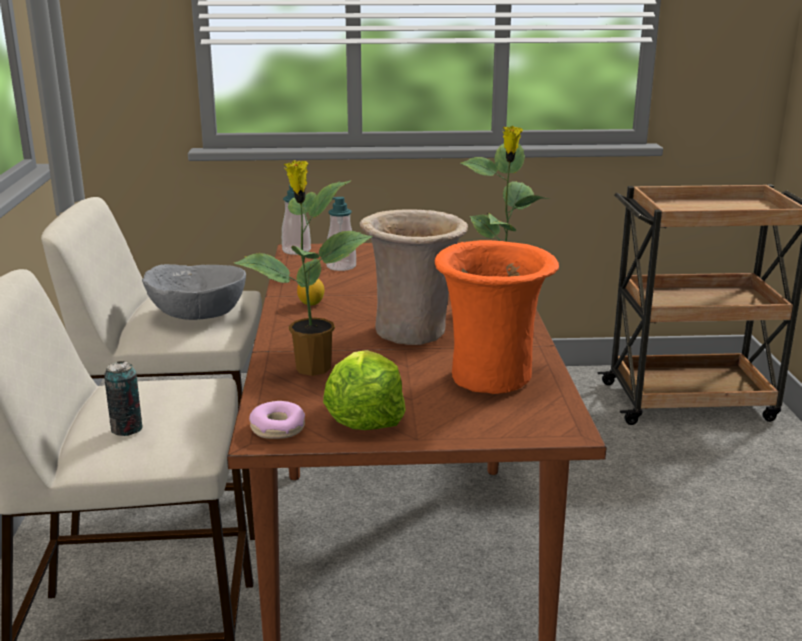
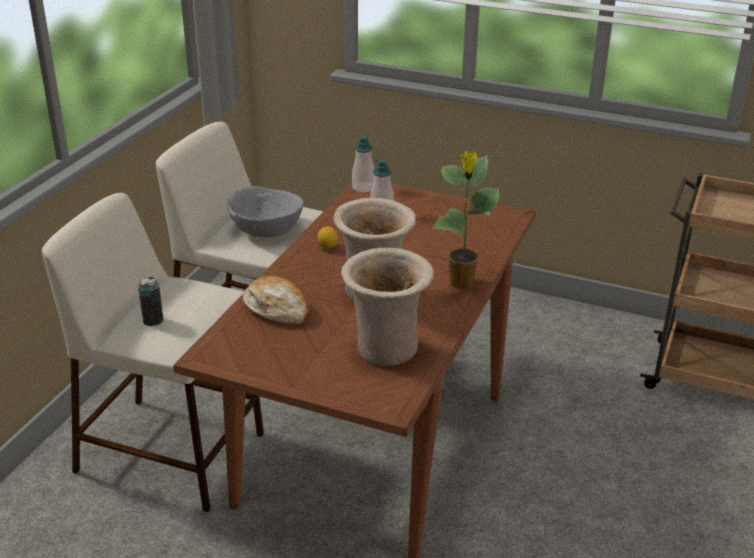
camera: 25 degrees right, 10 degrees up
potted plant [234,160,373,376] -> bread [243,276,308,324]
donut [249,401,305,439] -> none
lettuce [323,350,406,430] -> none
orange vase [435,240,559,394] -> beige vase [341,247,434,366]

